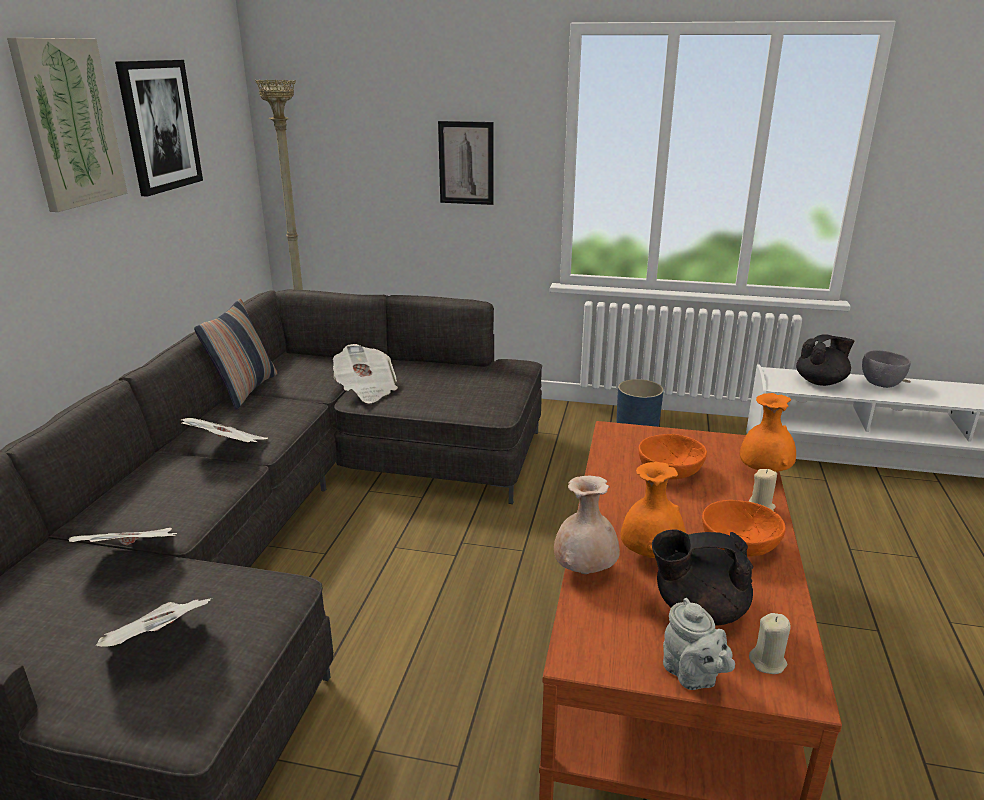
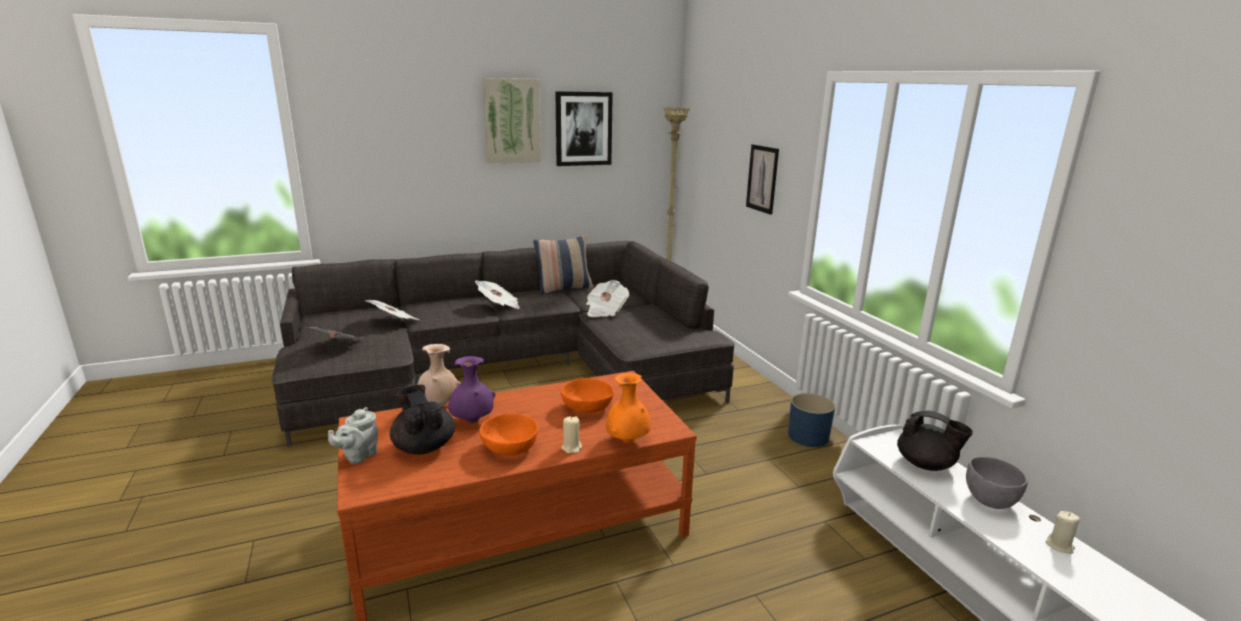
camera: 55 degrees right, 5 degrees down
orange vase [621,462,686,558] -> purple vase [447,356,496,423]
beige candle [749,613,790,674] -> beige candle moved to [1046,511,1080,554]

